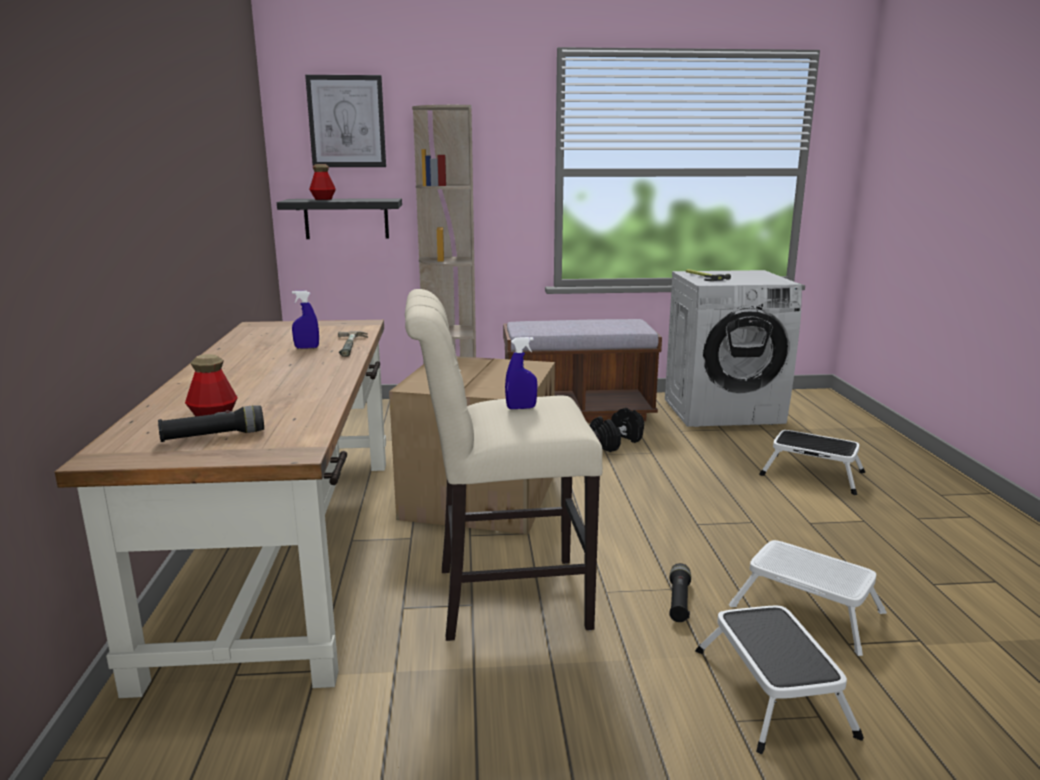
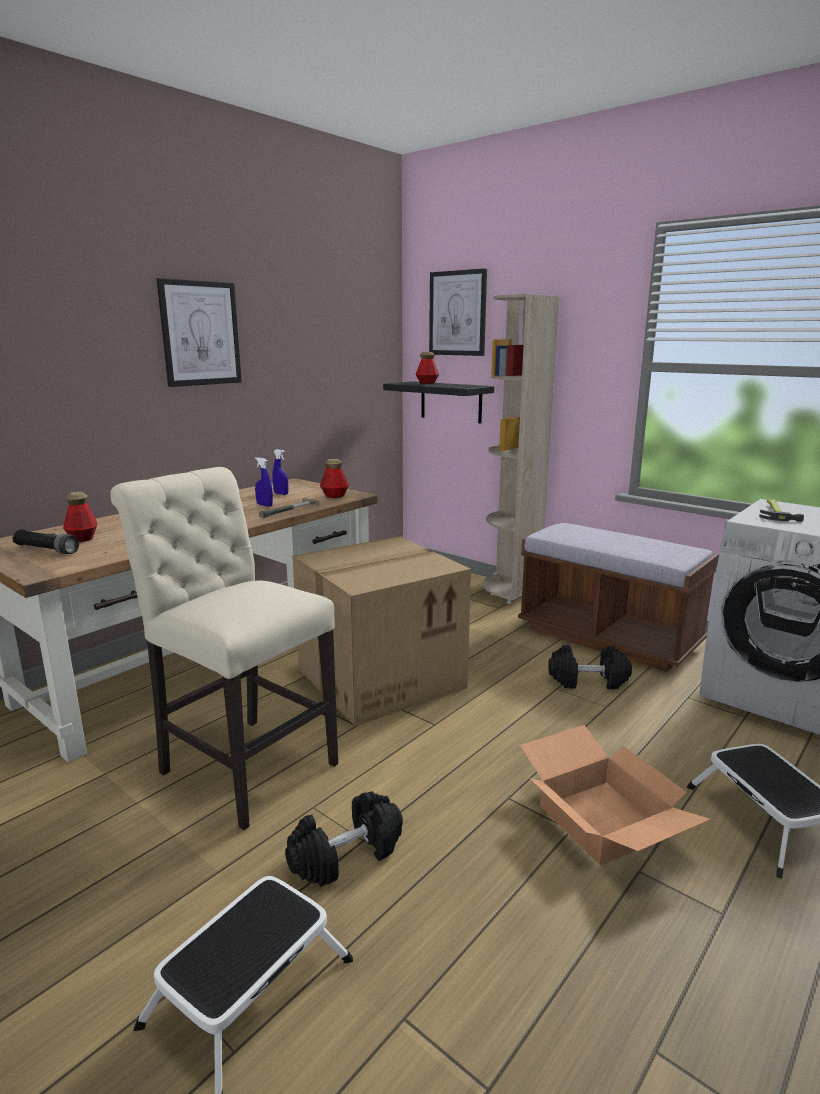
camera: 45 degrees right, 0 degrees up
blue spray bottle [505,337,538,409] -> blue spray bottle moved to [272,449,288,495]
black flashlight [669,563,691,622] -> black dumbbell [285,791,403,887]
white step ladder [729,540,887,656] -> none
none -> picture [157,278,242,387]
none -> bottle [320,459,349,498]
none -> cardboard box [520,725,711,866]

